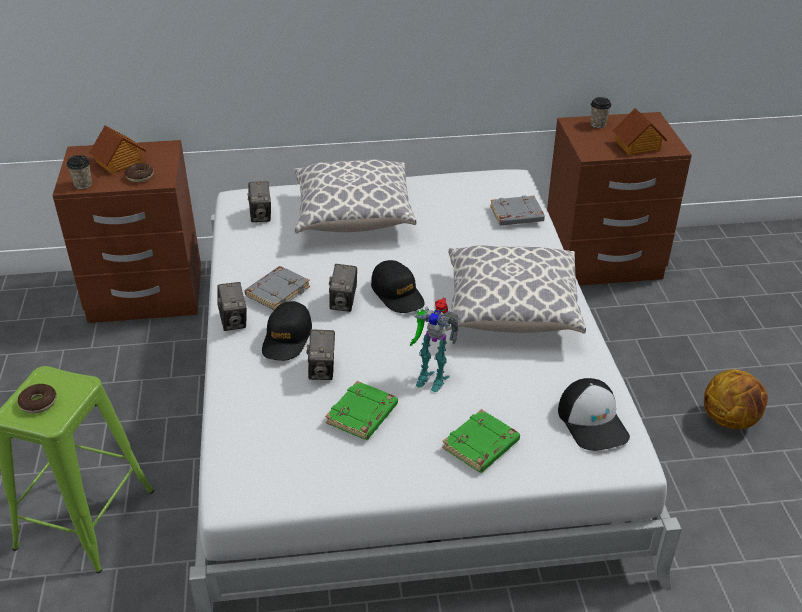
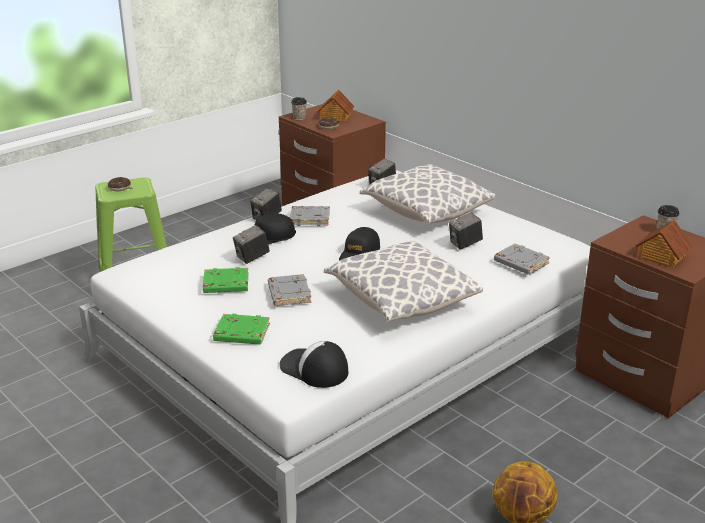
camera: 55 degrees right, 10 degrees down
camera [329,264,357,312] -> camera moved to [449,212,483,250]
toy robot [410,298,460,392] -> grey book [268,274,311,306]
cap [558,378,630,451] -> cap turned 90 degrees clockwise [280,341,348,388]

